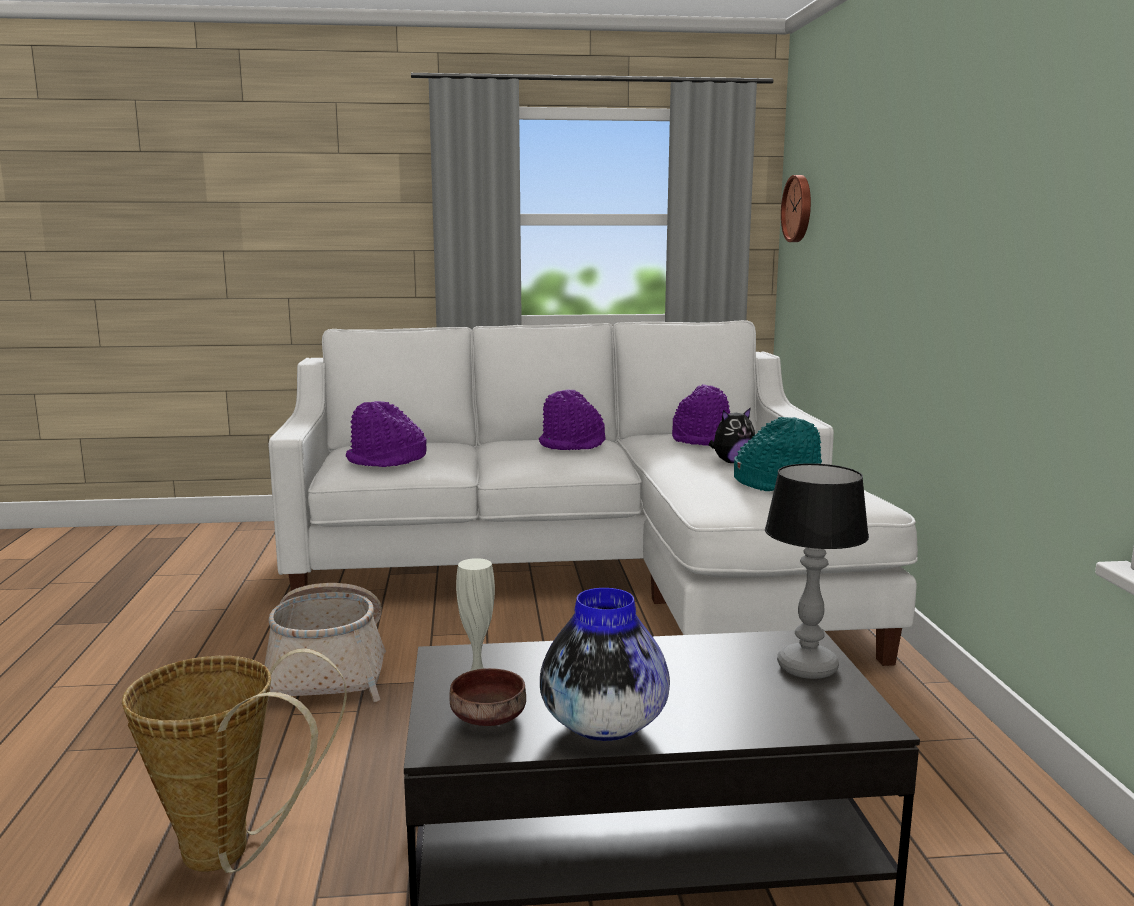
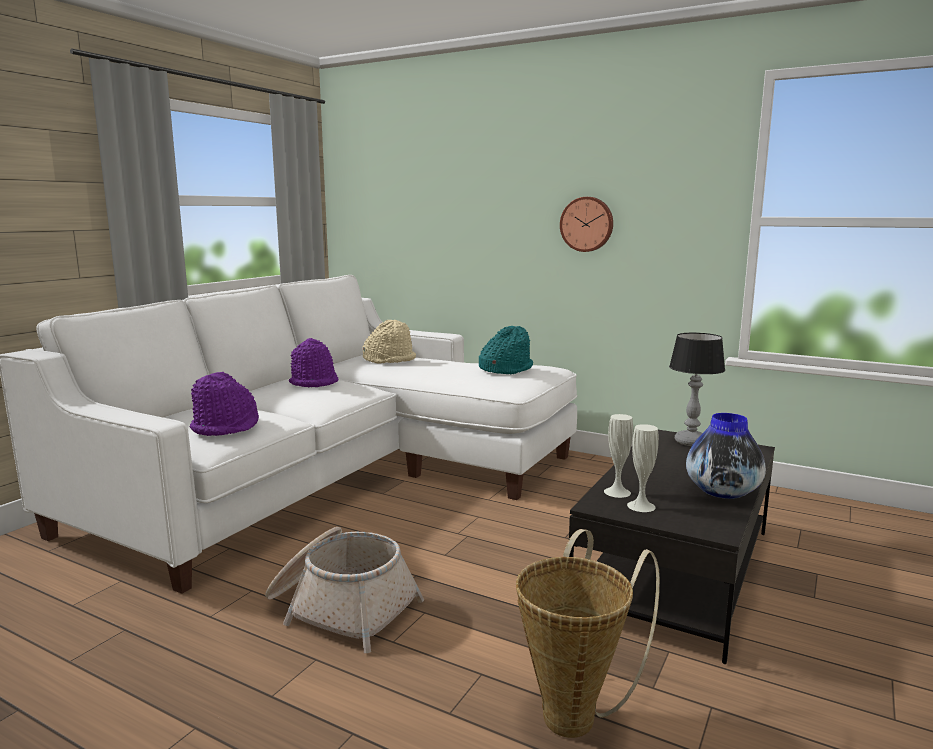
camera: 55 degrees left, 0 degrees up
brown bowl [449,668,526,726] -> none
purple hat [672,384,730,446] -> beige hat [362,320,416,364]
plush toy [709,407,755,463] -> none
wall clock [781,175,811,242] -> wall clock moved to [560,197,613,252]
none -> white vase [604,414,633,498]

